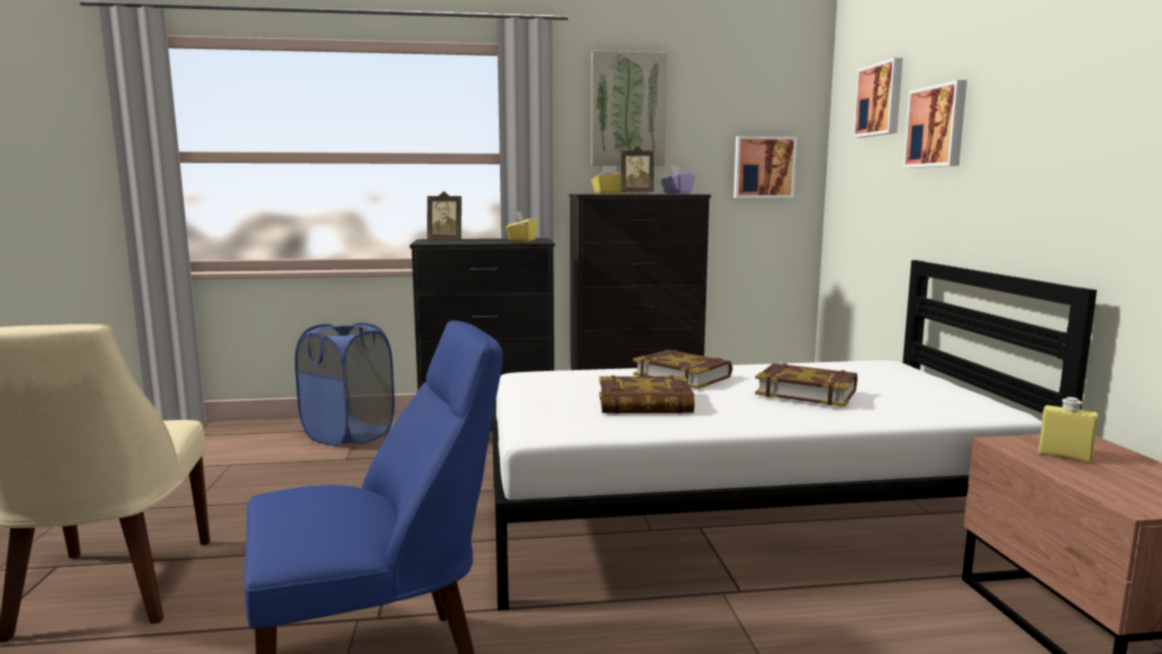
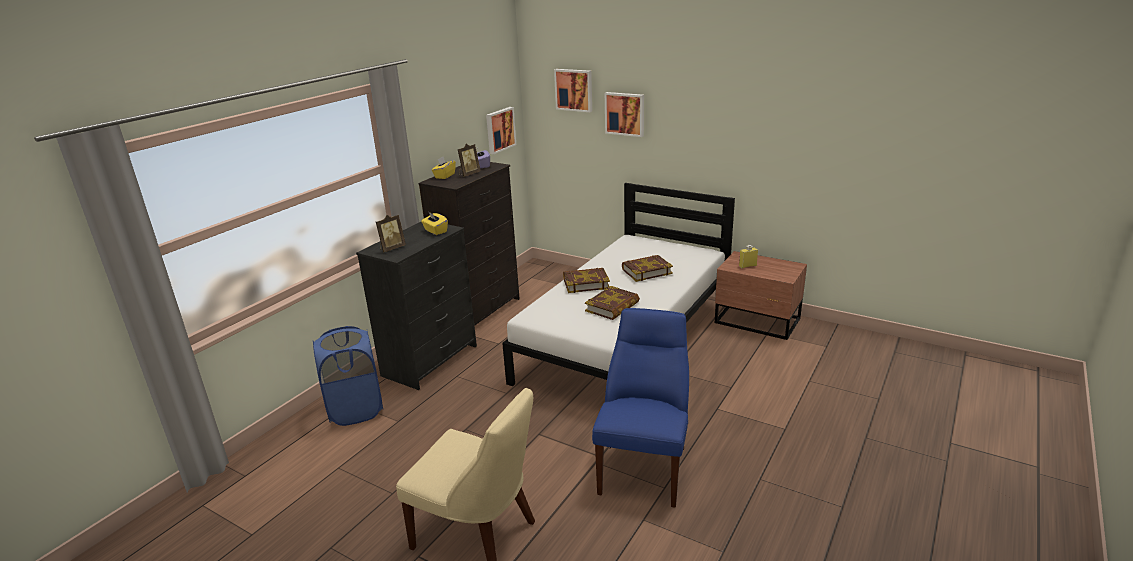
camera: 50 degrees left, 15 degrees up
picture [591,50,668,166] -> none

